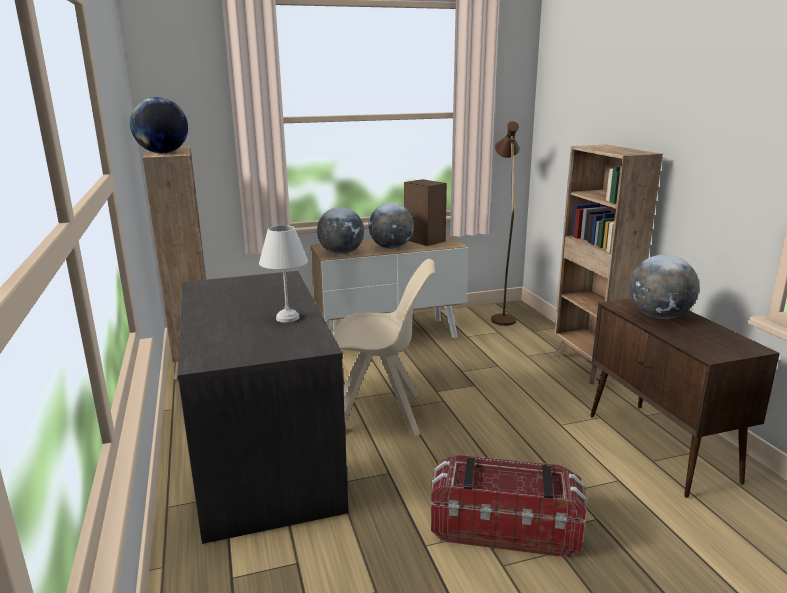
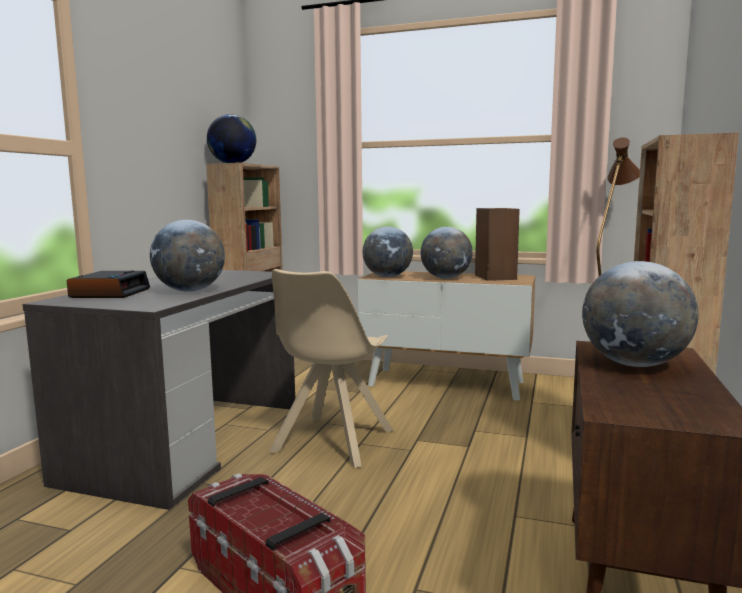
camera: 35 degrees right, 10 degrees down
white table lamp [259,225,308,323] -> globe [150,220,225,292]
beige chair [332,259,435,436] -> beige chair turned 75 degrees clockwise [270,269,393,468]
none -> alarm clock [67,270,150,298]

